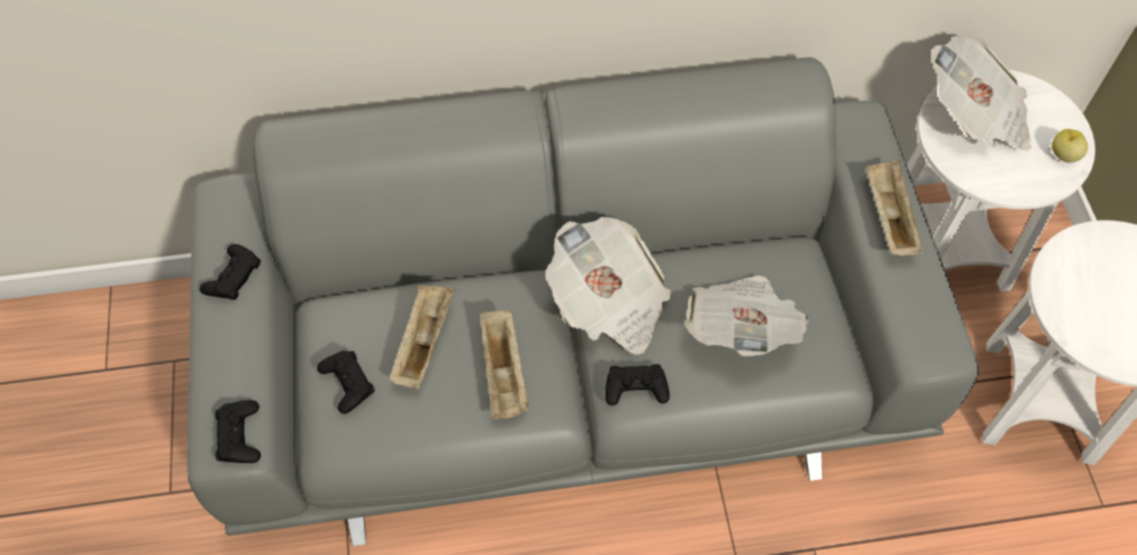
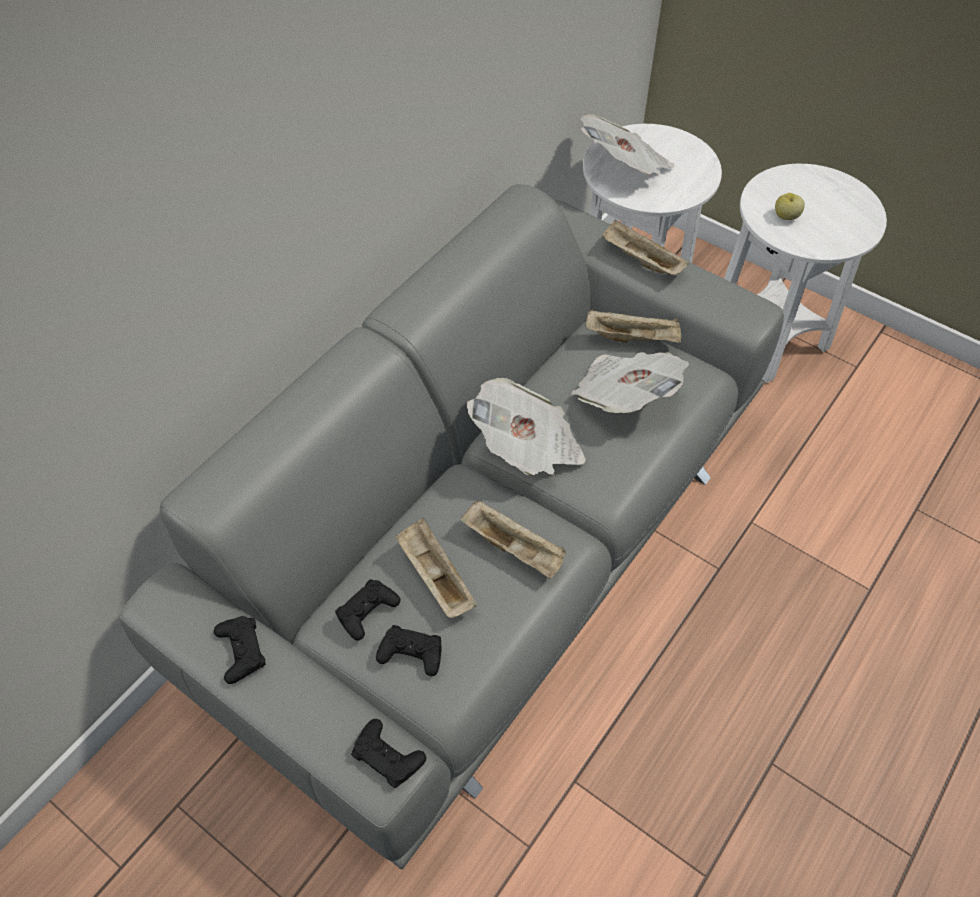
camera: 45 degrees left, 5 degrees down
black game controller [605,364,670,406] -> black game controller moved to [335,579,400,641]
apple [1052,129,1088,163] -> apple moved to [775,193,805,220]
none -> beige tray [585,309,681,343]

